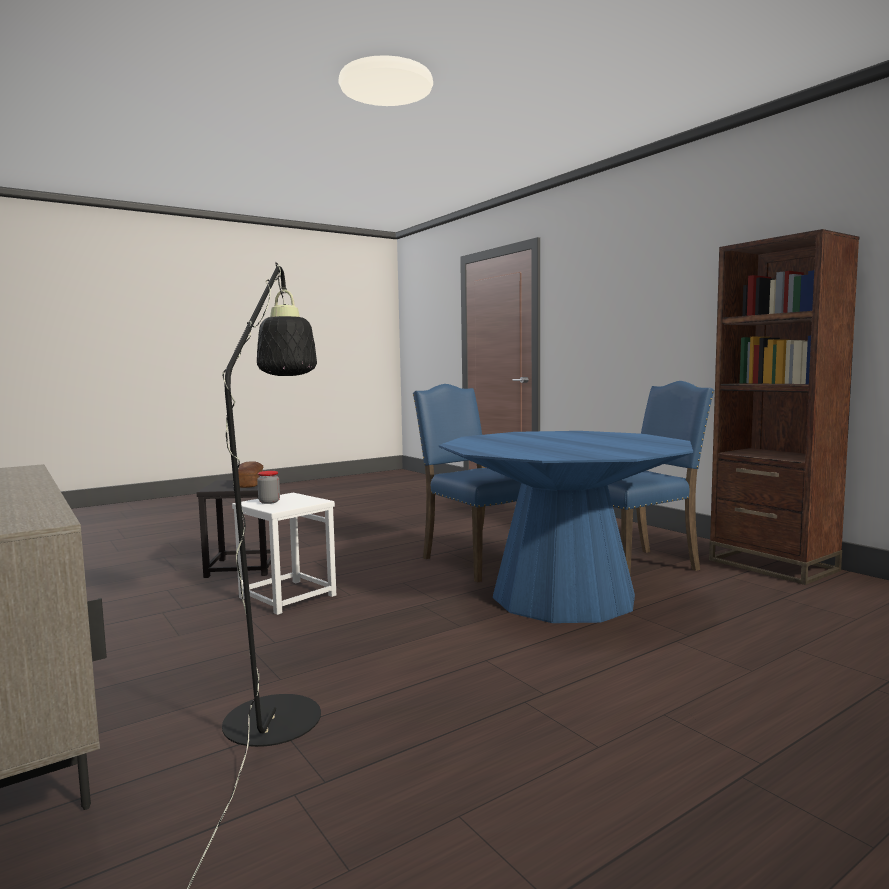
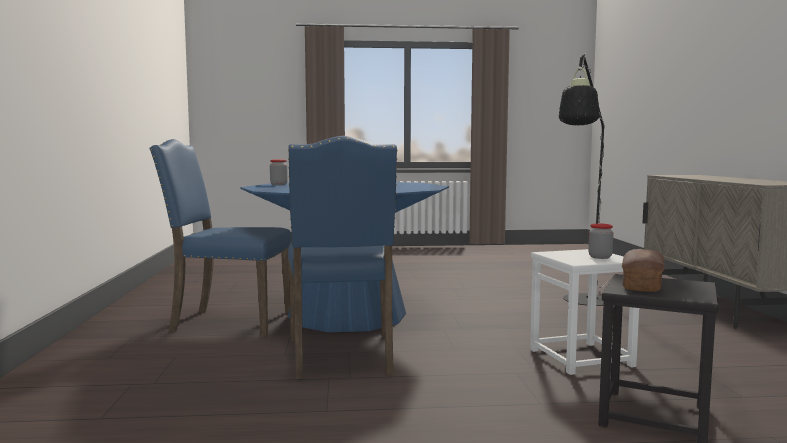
camera: 150 degrees left, 0 degrees up
brown bookcase [709,229,859,585] -> none
none -> jar [270,159,288,185]

